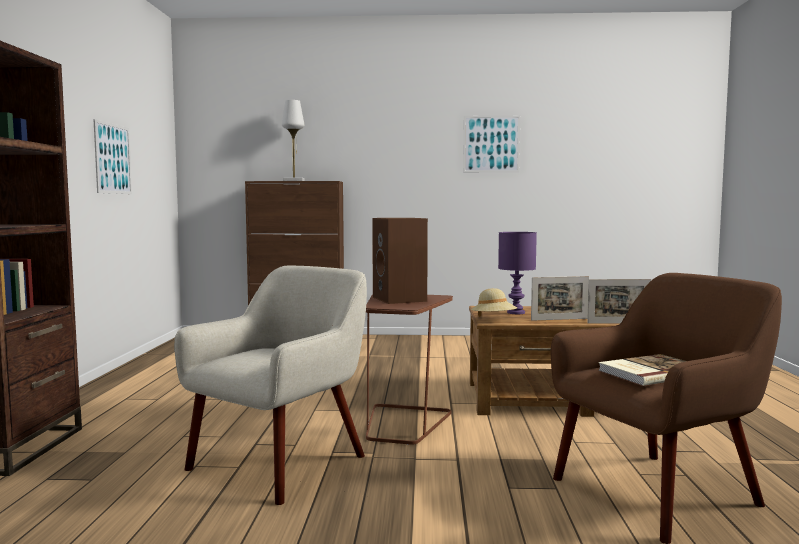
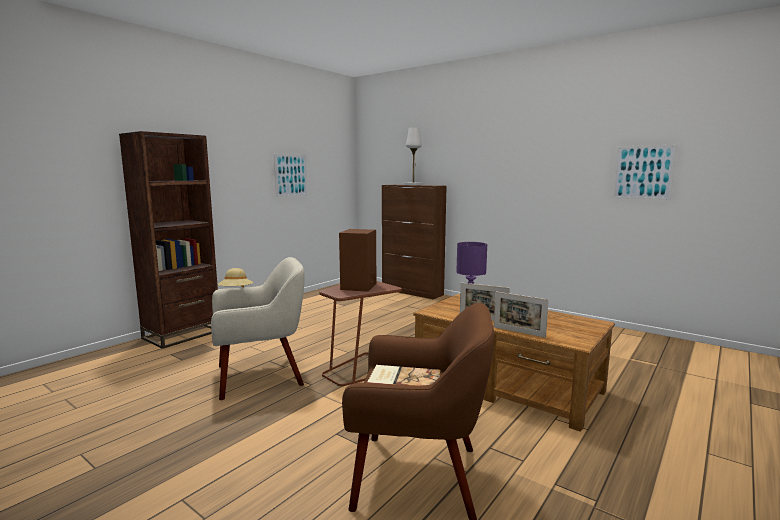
camera: 35 degrees right, 5 degrees up
picture [463,115,520,173] -> picture moved to [612,145,677,200]
beige hat [471,288,517,317] -> beige hat moved to [217,268,253,287]

